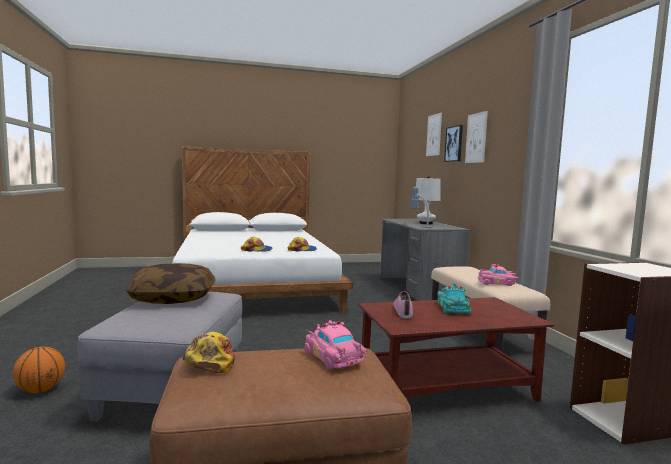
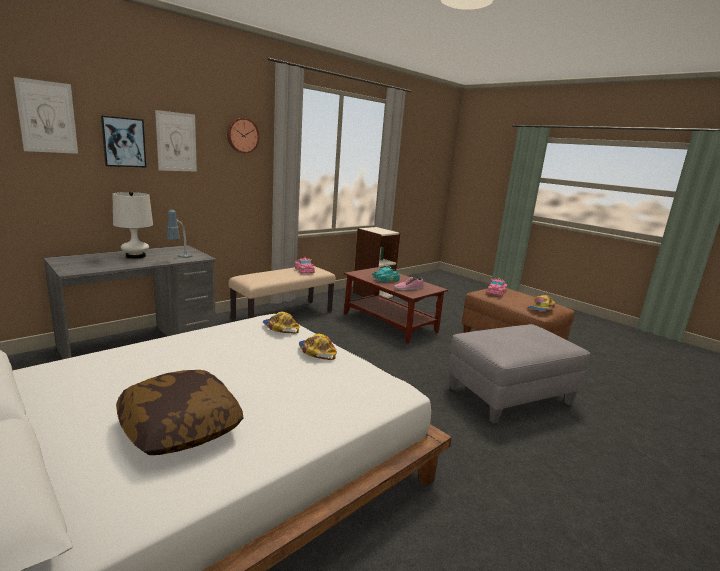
camera: 120 degrees left, 10 degrees up
basketball [13,346,65,393] -> none
pillow [125,263,215,304] -> pillow moved to [116,370,243,455]
none -> wall clock [227,118,259,153]

